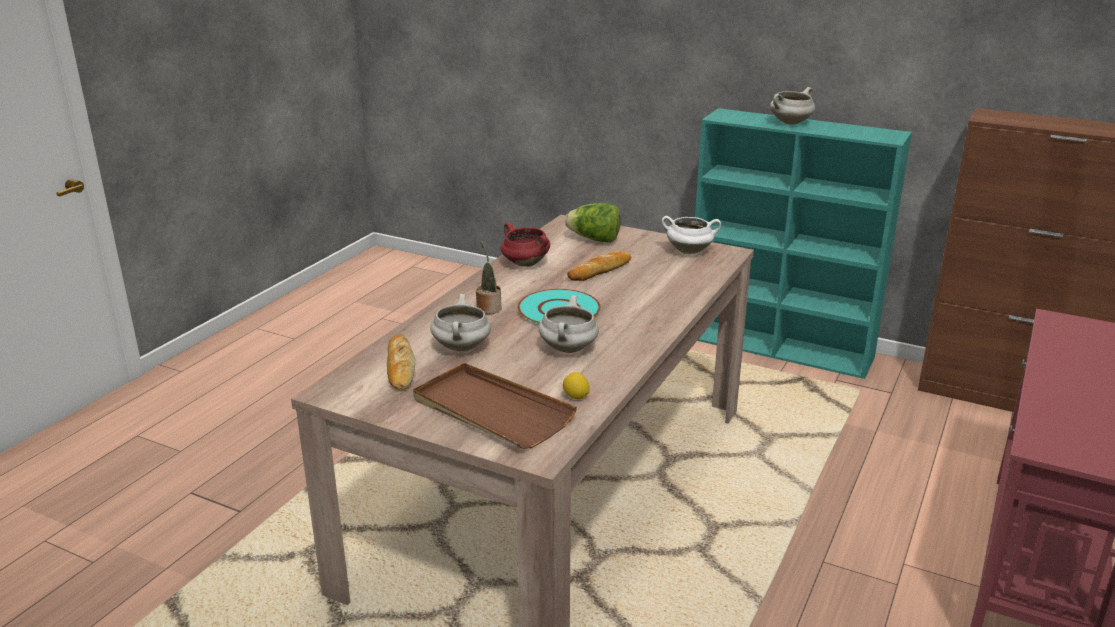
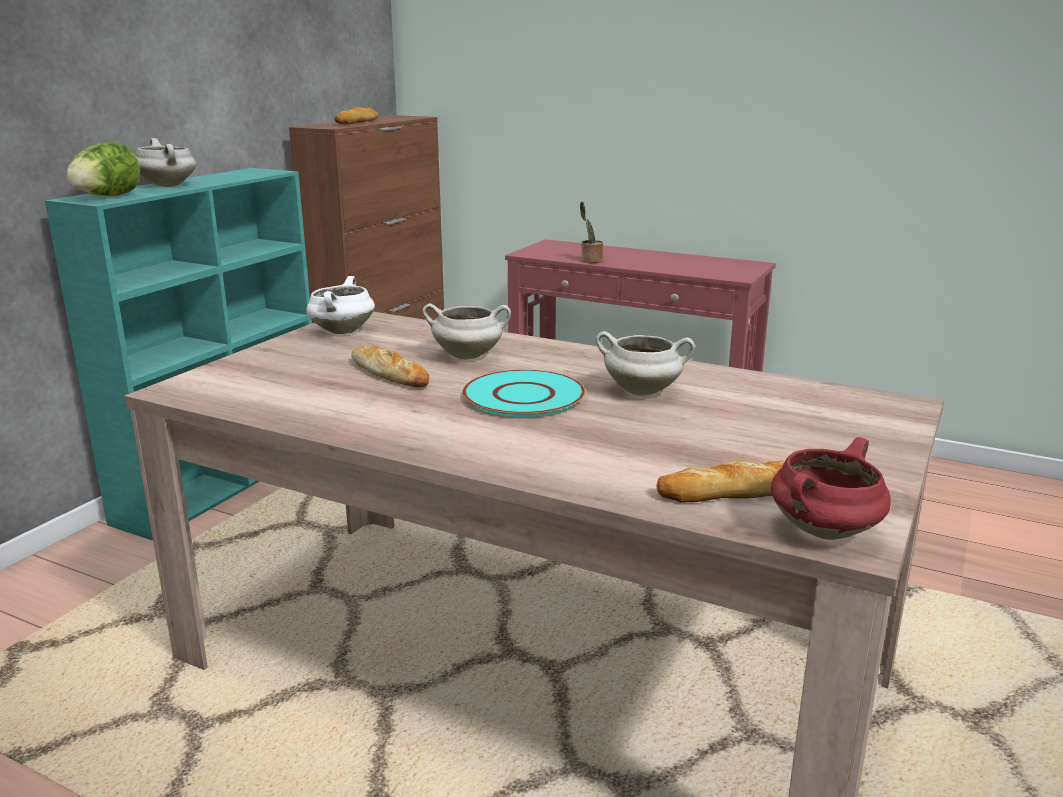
camera: 90 degrees left, 5 degrees down
brown tray [413,363,577,449] -> none
white cooking pot [430,294,491,351] -> white cooking pot moved to [422,303,511,360]
potted plant [476,240,502,314] -> potted plant moved to [580,201,603,263]
red cooking pot [501,223,550,267] -> red cooking pot moved to [771,437,891,540]
lemon [563,372,590,399] -> none
lettuce [565,203,621,243] -> lettuce moved to [66,142,140,196]
none -> bread [334,107,379,124]

